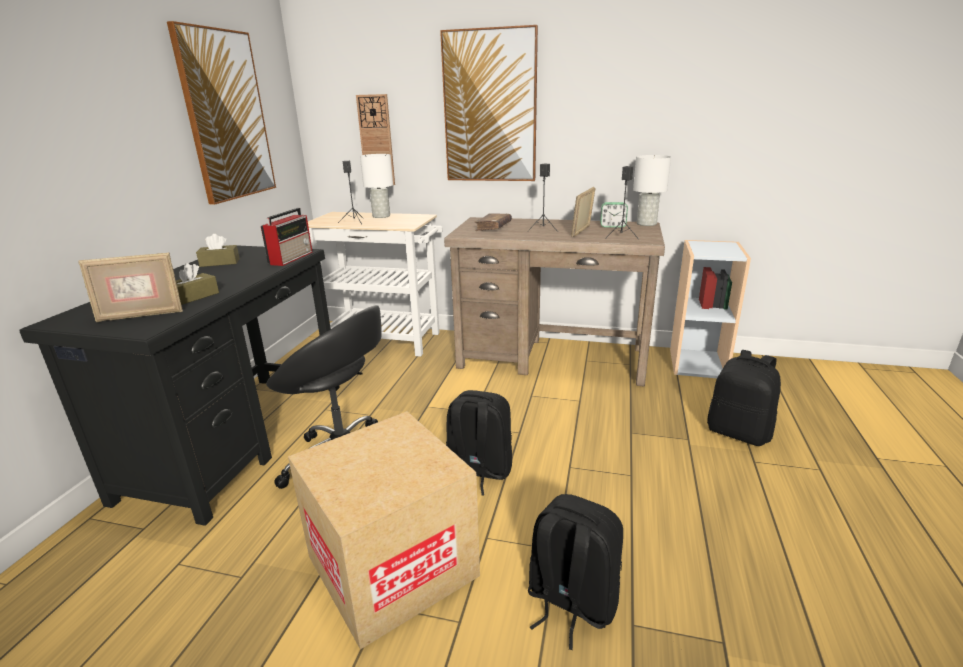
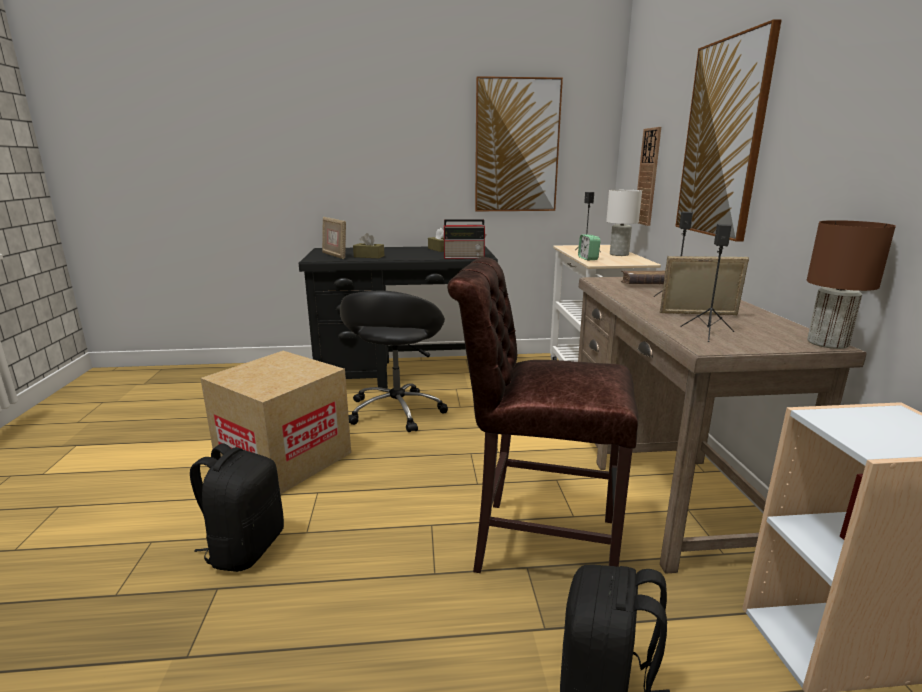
camera: 70 degrees right, 5 degrees down
black backpack [446,390,512,495] -> none
alarm clock [600,202,628,228] -> alarm clock moved to [578,235,601,260]
white table lamp [633,155,671,226] -> brown table lamp [806,220,896,349]
none -> brown stool [447,257,639,573]

